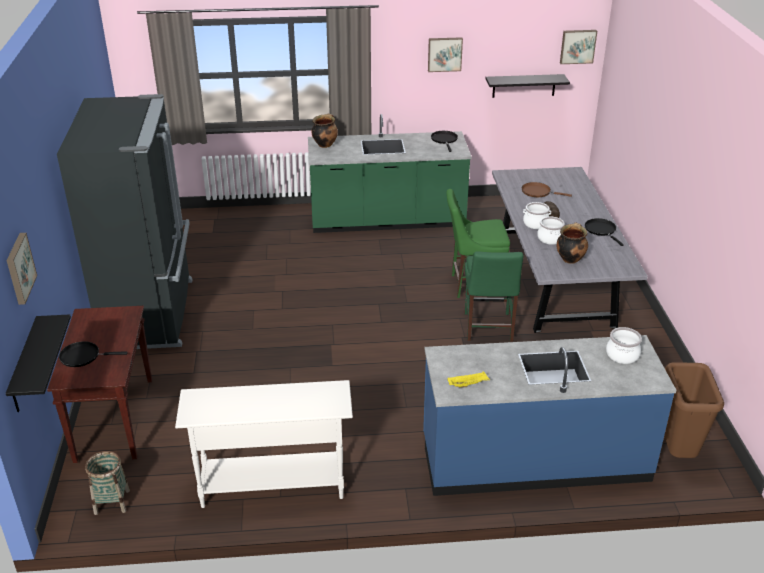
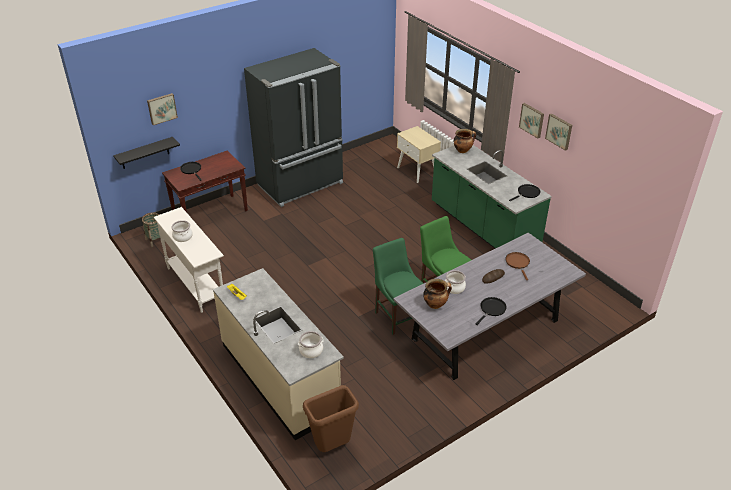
camera: 60 degrees right, 5 degrees up
blue counter [423,335,676,496] -> beige counter [213,268,344,440]
green chair [464,251,523,342] -> green chair turned 90 degrees clockwise [373,238,424,335]
black shelf [485,74,570,98] -> none
cooking pot [523,202,551,229] -> cooking pot moved to [171,220,193,242]
picture [560,30,597,64] -> picture moved to [519,103,544,139]
none -> beige nightstand [397,126,441,183]

